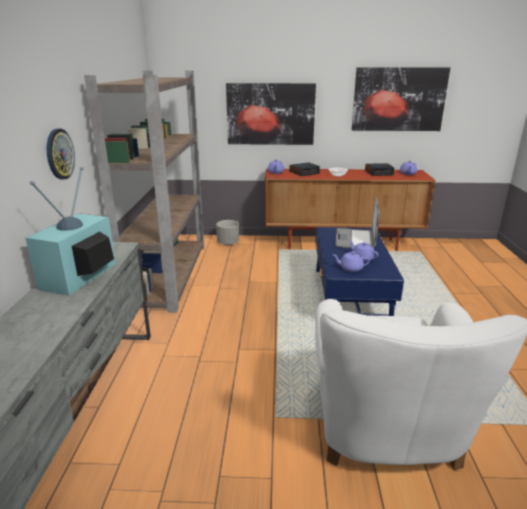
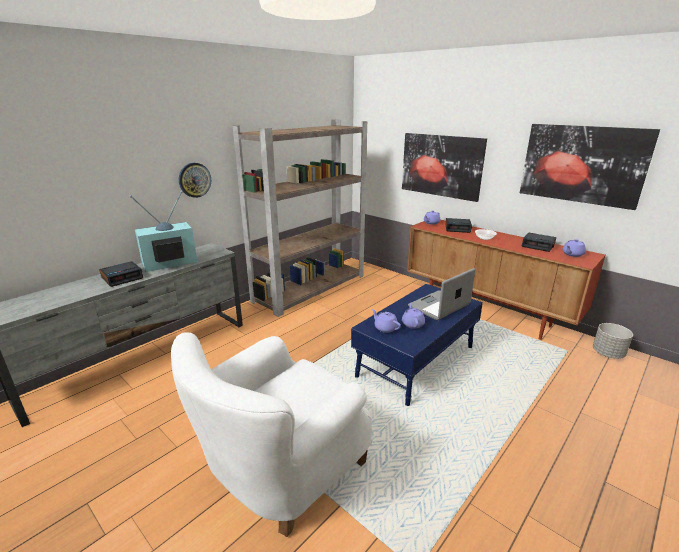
camera: 40 degrees right, 0 degrees up
grey planter [216,220,239,245] -> grey planter moved to [593,323,633,359]
none -> alarm clock [99,261,143,287]

